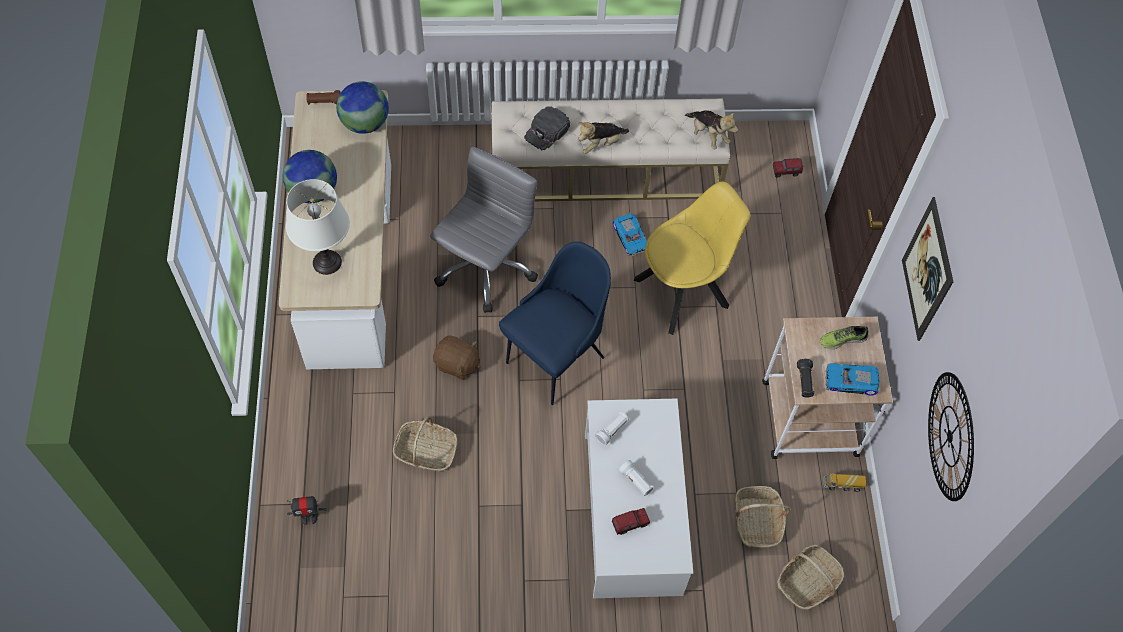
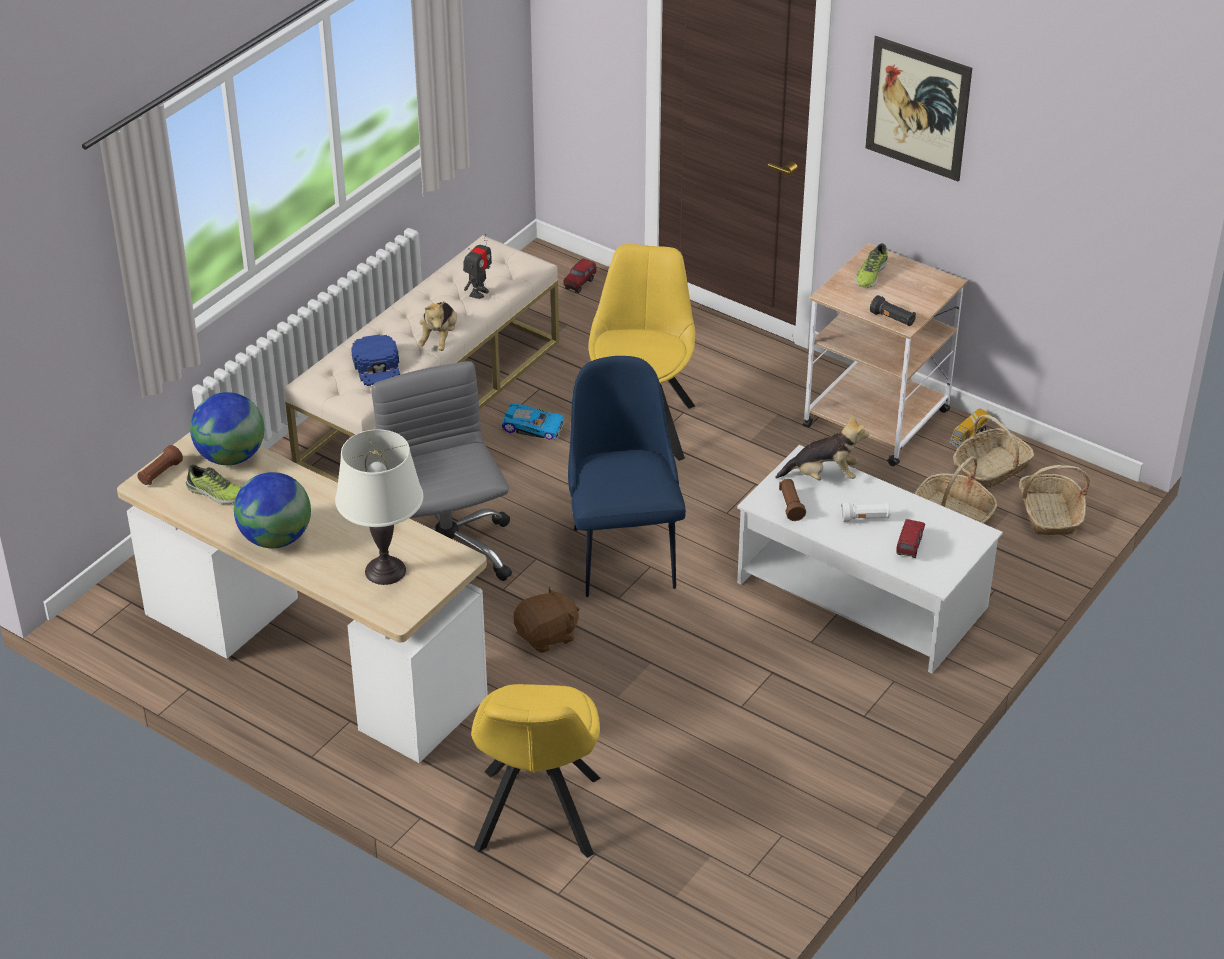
camera: 50 degrees left, 20 degrees down
toy robot [287,496,327,525] -> toy robot moved to [463,234,492,299]
basket [393,416,458,472] -> basket moved to [953,414,1034,489]
black cap [524,106,570,150] -> blue cap [351,334,400,386]
white flashlight [595,411,629,445] -> brown flashlight [779,479,806,521]
plush toy [685,111,738,149] -> plush toy moved to [775,413,869,480]
toy car [825,363,879,395] -> none
wall clock [928,372,974,501] -> none
none -> shoe [186,465,241,504]
none -> yellow chair [471,684,601,858]

